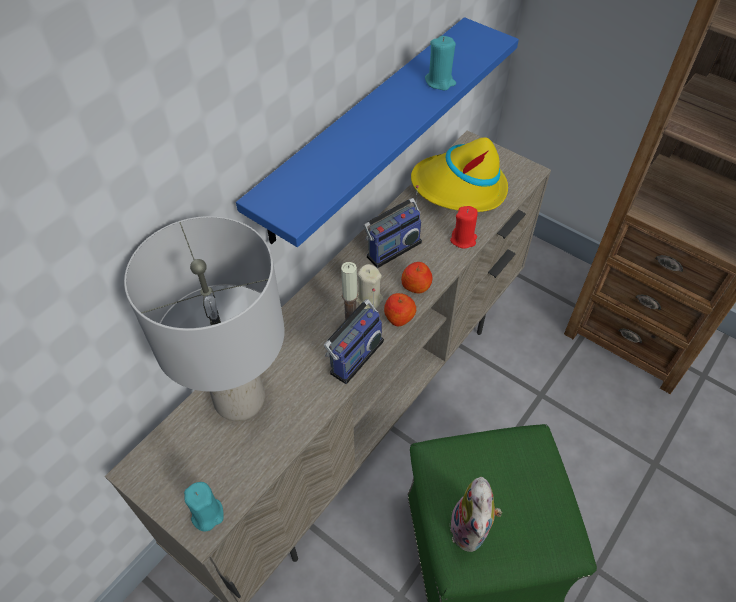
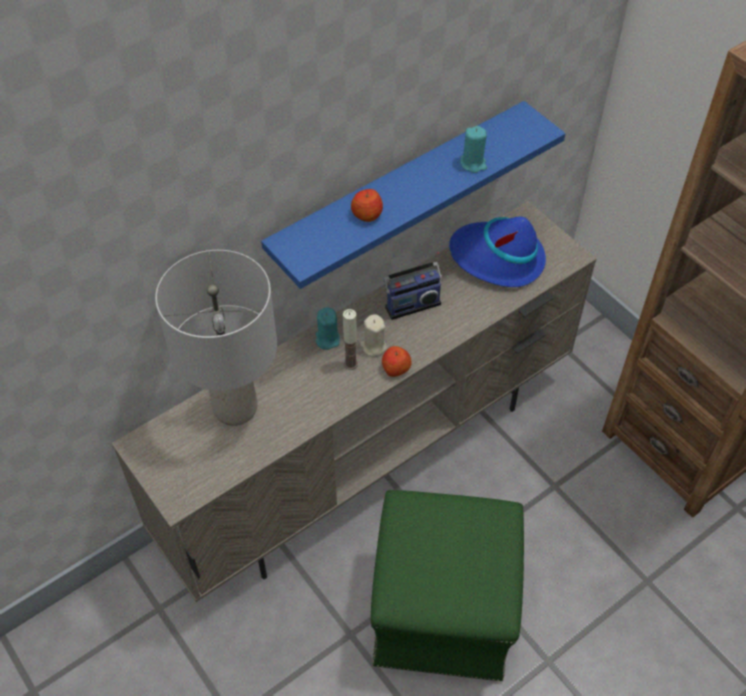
camera: 15 degrees right, 0 degrees up
turquoise candle [184,482,224,531] -> turquoise candle moved to [316,308,340,350]
radio [324,288,384,384] -> none
apple [401,262,432,294] -> apple moved to [351,189,383,222]
yellow hat [411,137,508,212] -> blue hat [449,217,546,287]
red candle [450,206,478,249] -> none
plush toy [450,477,502,552] -> none

